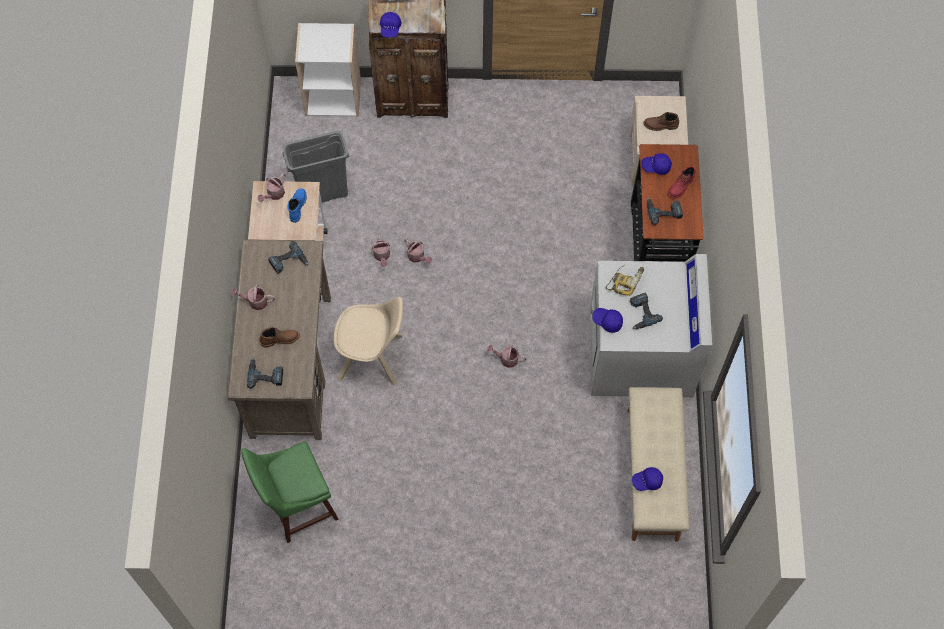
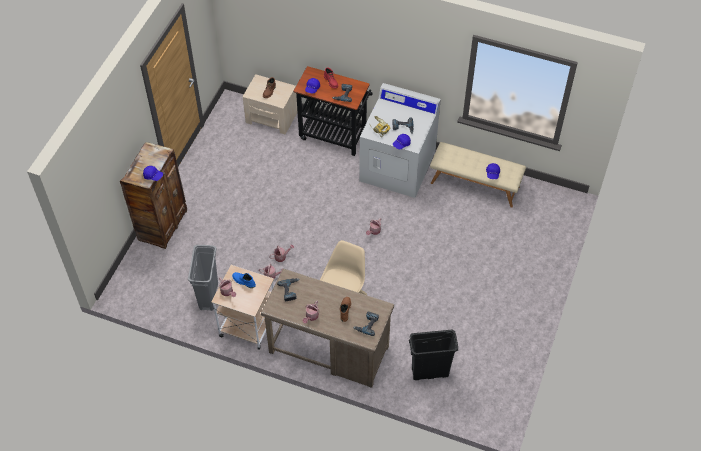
camera: 70 degrees left, 10 degrees down
green chair [241,441,339,543] -> black trash can [409,329,458,380]
white bookcase [295,23,361,117] -> none

